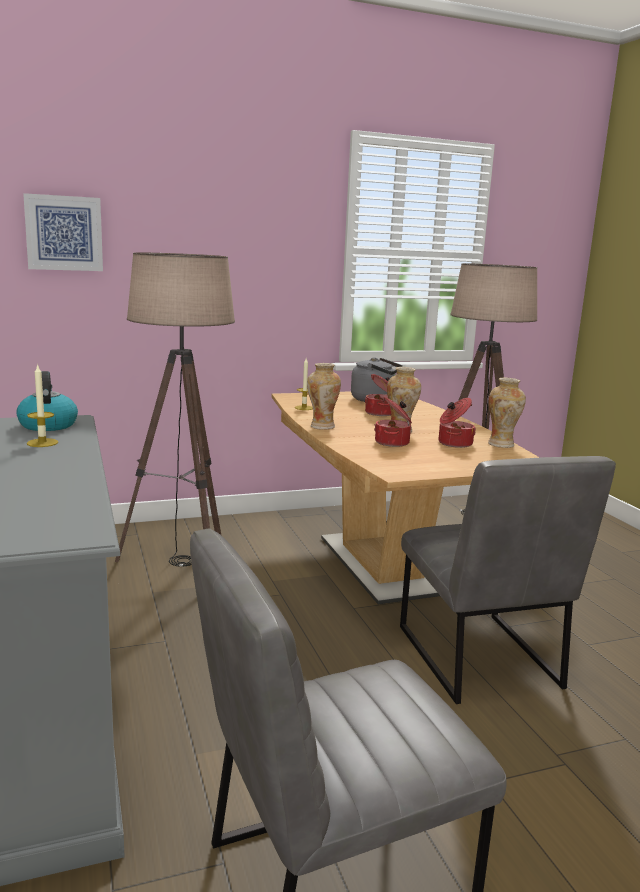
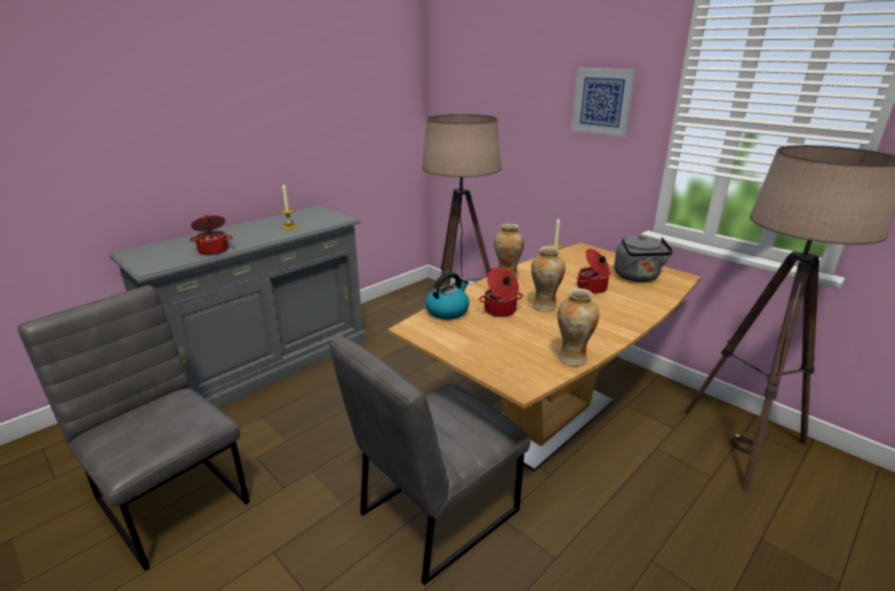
camera: 65 degrees right, 10 degrees up
kettle [16,371,78,431] -> kettle moved to [425,272,469,320]
picture [23,193,103,271] -> picture moved to [571,68,636,137]
cooking pot [439,398,476,448] -> cooking pot moved to [189,215,233,255]

